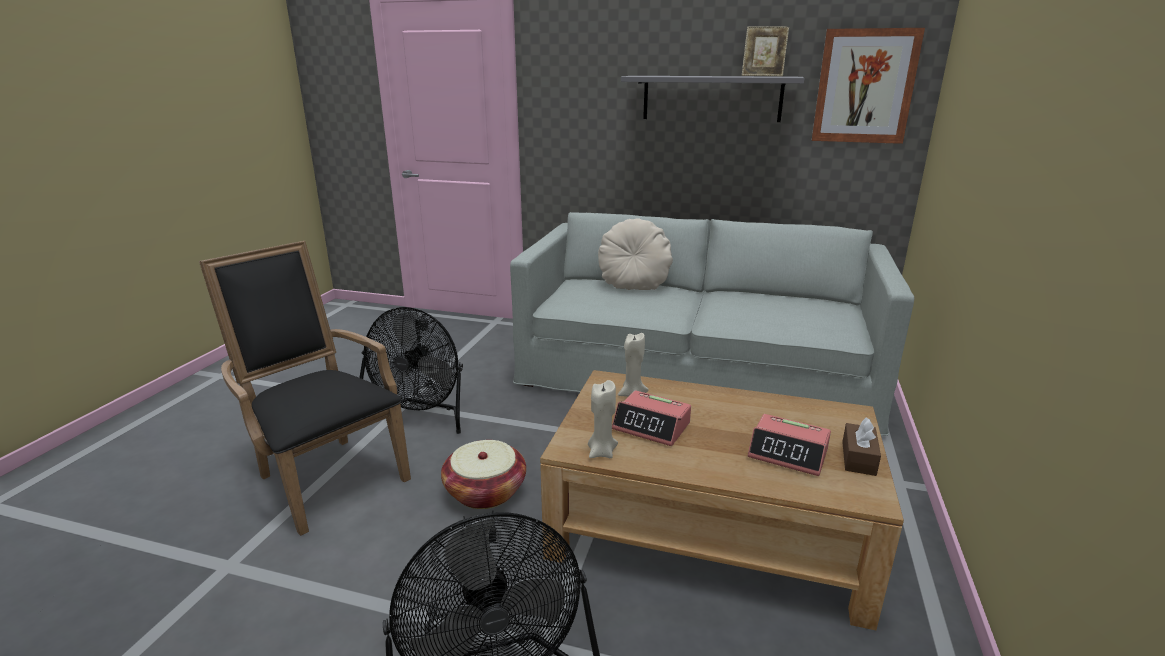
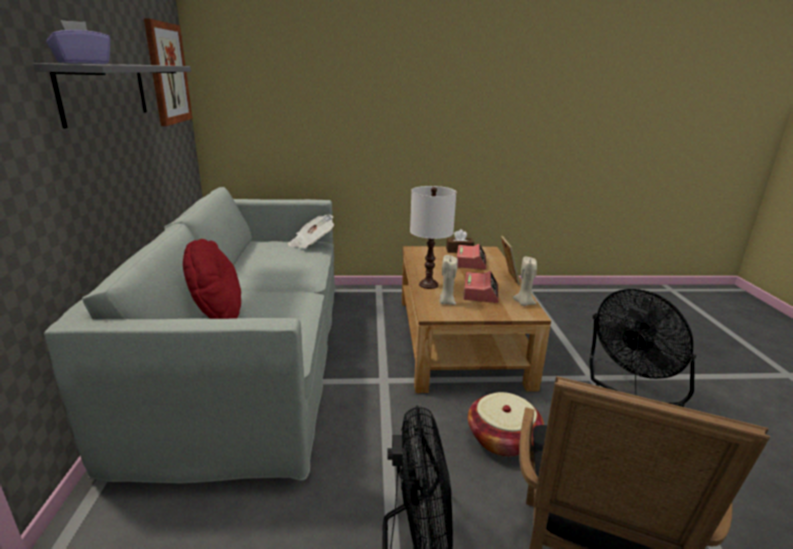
camera: 110 degrees left, 0 degrees up
beige pillow [598,218,673,290] -> red pillow [183,239,241,319]
picture frame [742,26,789,76] -> picture frame moved to [501,236,520,285]
none -> purple tissue box [47,20,110,64]
none -> newspaper [288,215,334,248]
none -> white table lamp [410,186,456,289]

